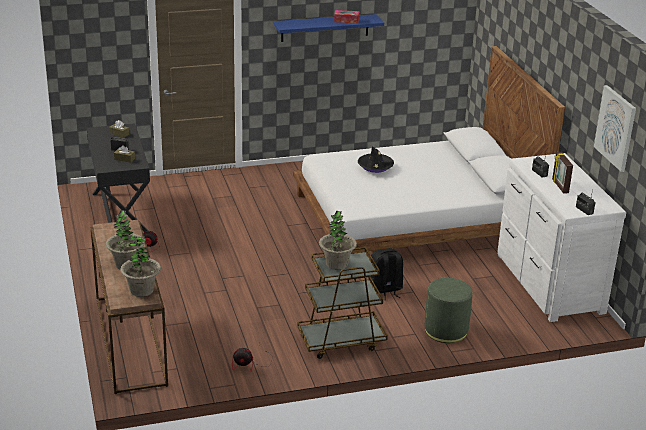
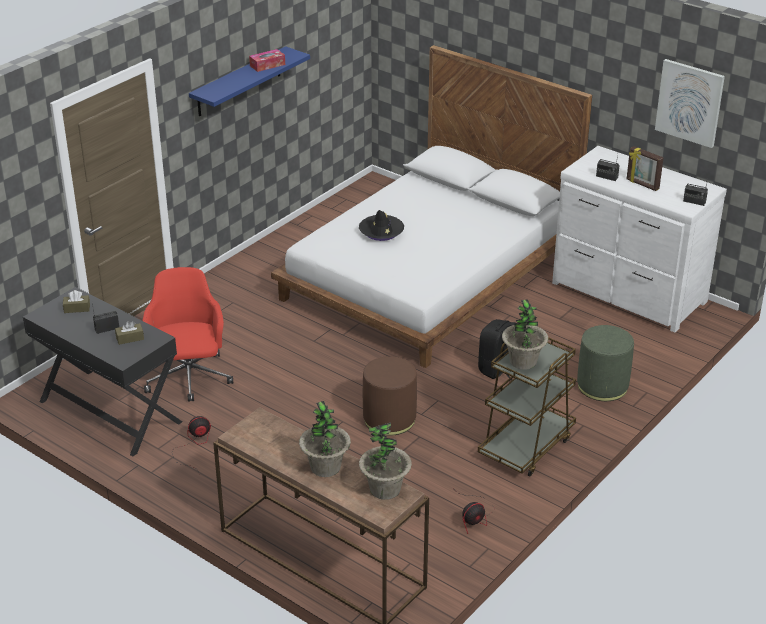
camera: 35 degrees left, 5 degrees up
none -> red office chair [143,267,233,402]
none -> brown ottoman [363,356,417,436]

